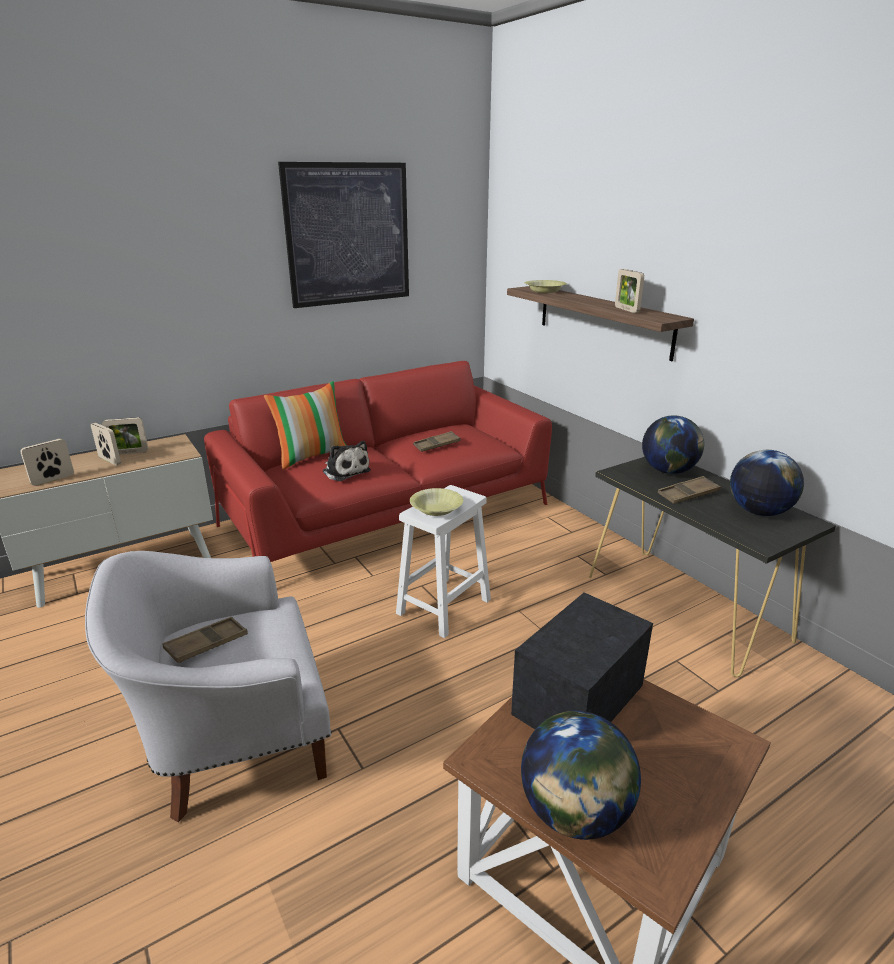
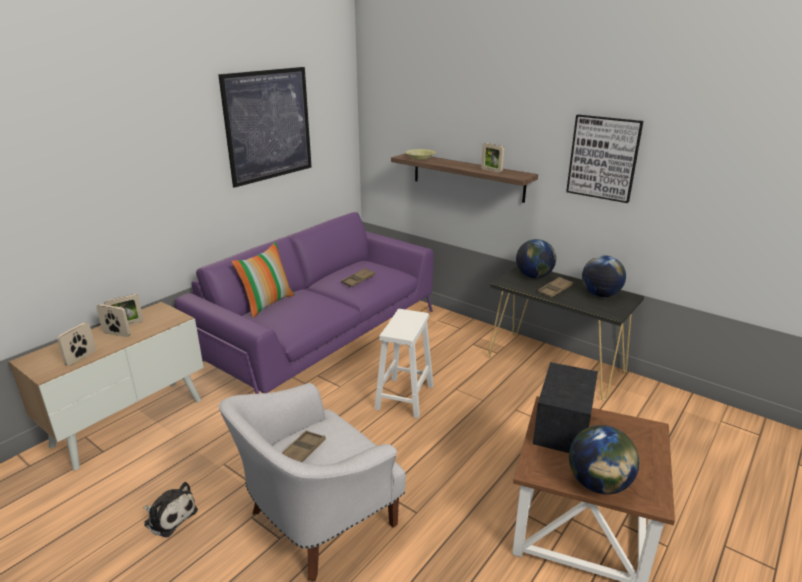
camera: 20 degrees left, 0 degrees up
red sofa [204,361,552,562] -> purple sofa [175,212,434,394]
plush toy [323,441,371,481] -> plush toy moved to [143,482,198,537]
yellow bowl [410,488,463,516] -> none
none -> picture [566,114,643,203]

